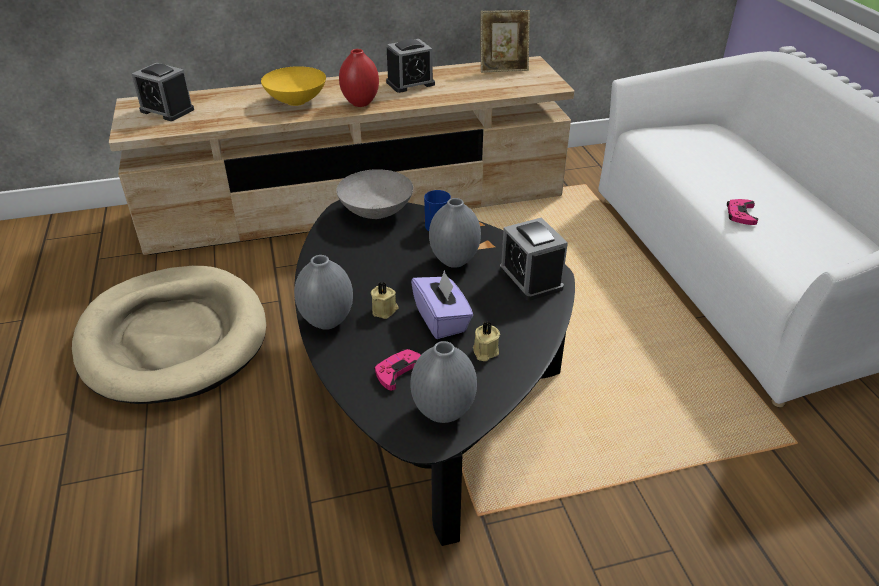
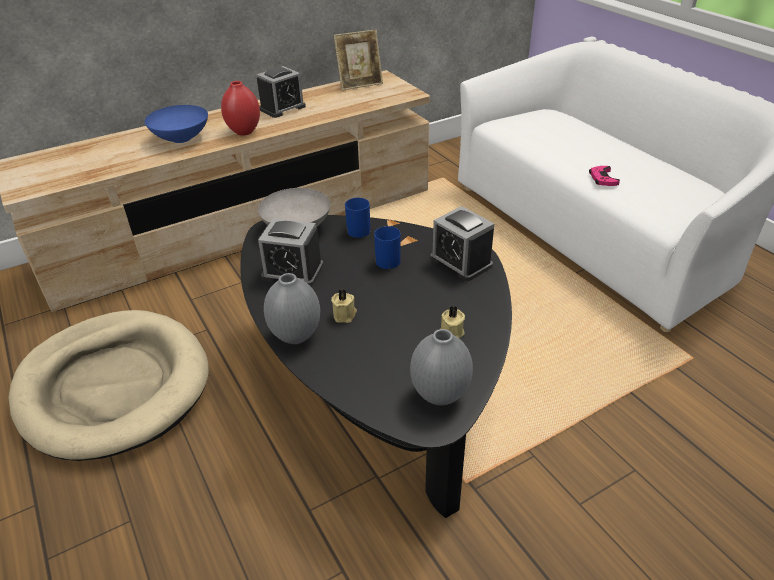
camera: 15 degrees left, 0 degrees up
alarm clock [132,63,194,121] -> alarm clock moved to [258,218,324,286]
yellow bowl [261,66,326,106] -> blue bowl [144,105,208,143]
pink game controller [374,349,421,391] -> none
purple tissue box [411,270,473,339] -> none
grey vase [429,198,481,268] -> blue mug [374,226,401,269]

